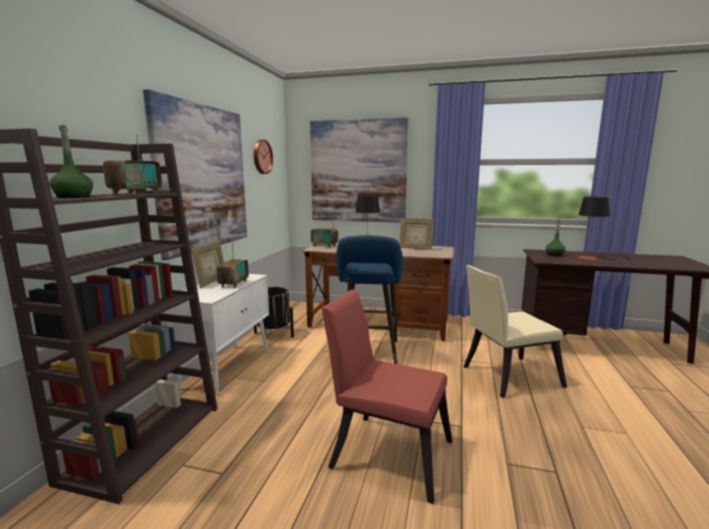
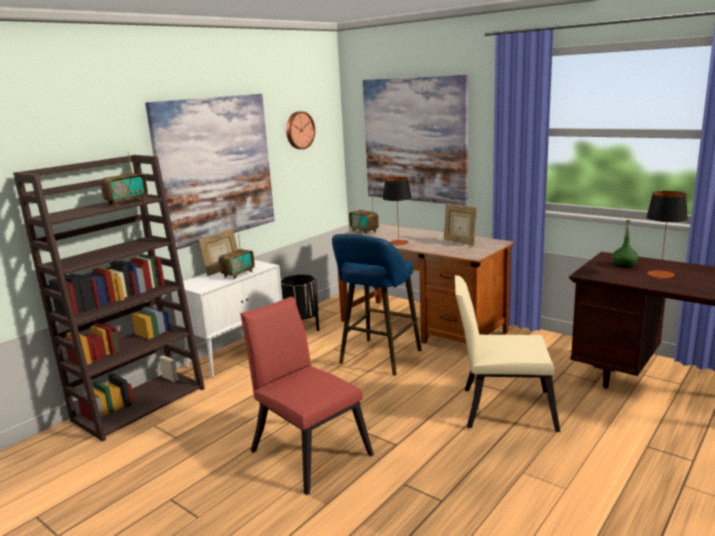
camera: 25 degrees right, 5 degrees up
green bottle [49,125,93,198] -> none

